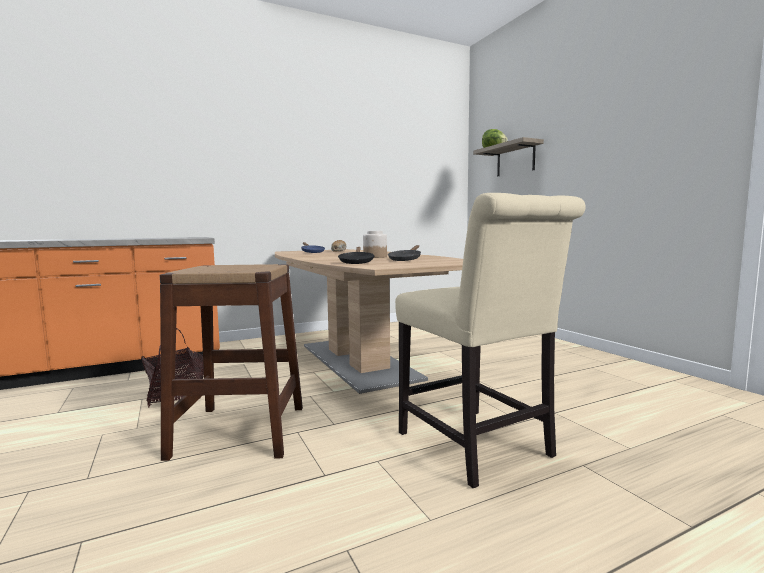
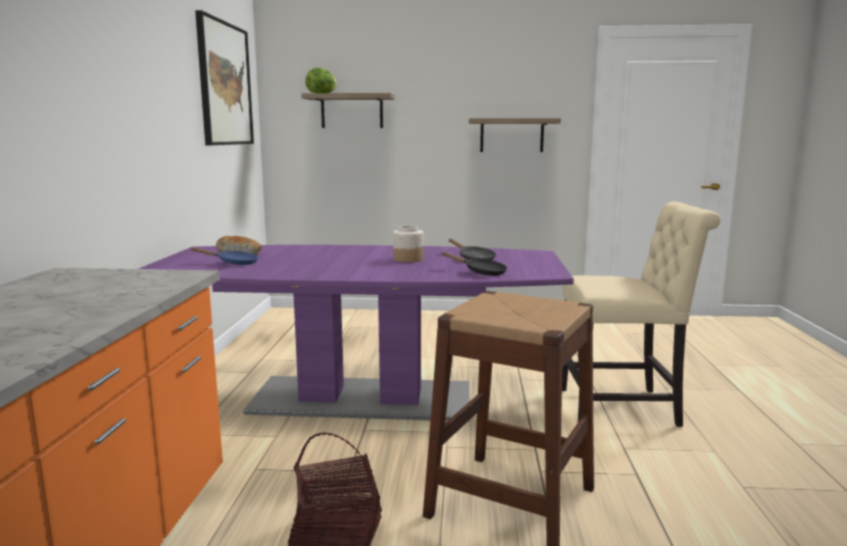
camera: 60 degrees left, 5 degrees up
brown dining table [275,249,463,394] -> purple dining table [139,245,574,422]
none -> picture [195,10,254,145]
none -> shelf [469,118,561,152]

